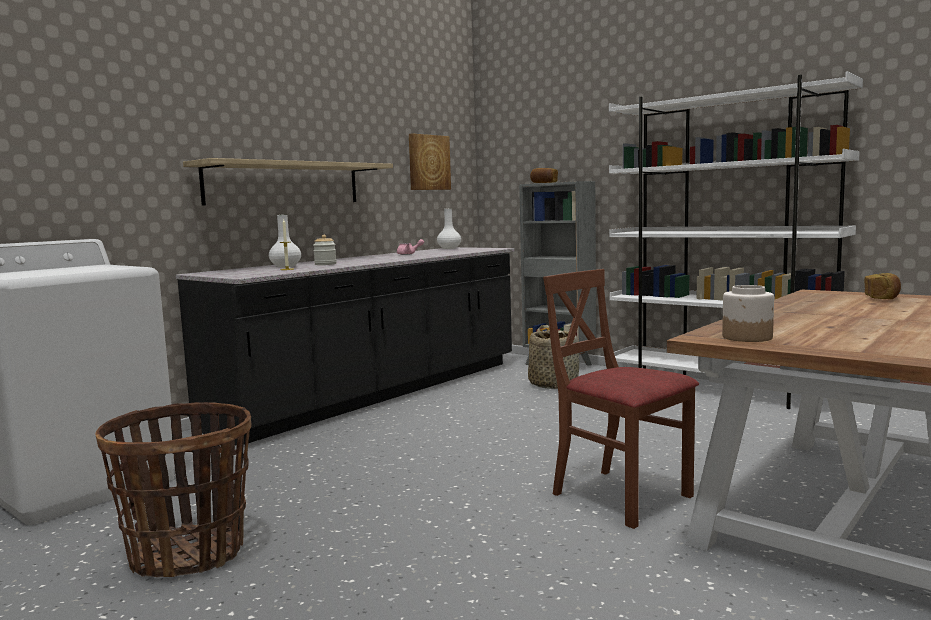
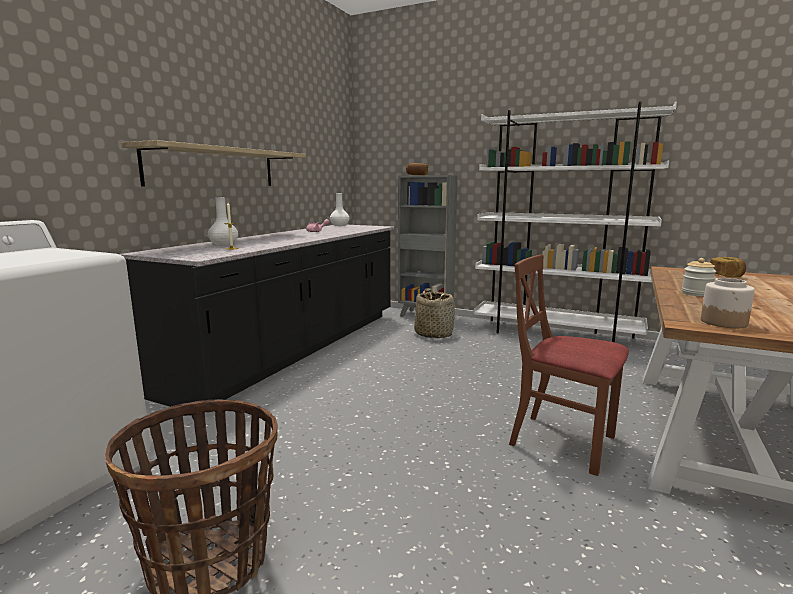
camera: 15 degrees left, 5 degrees up
jar [313,235,337,265] -> jar moved to [682,258,716,296]
picture [409,133,451,190] -> none

